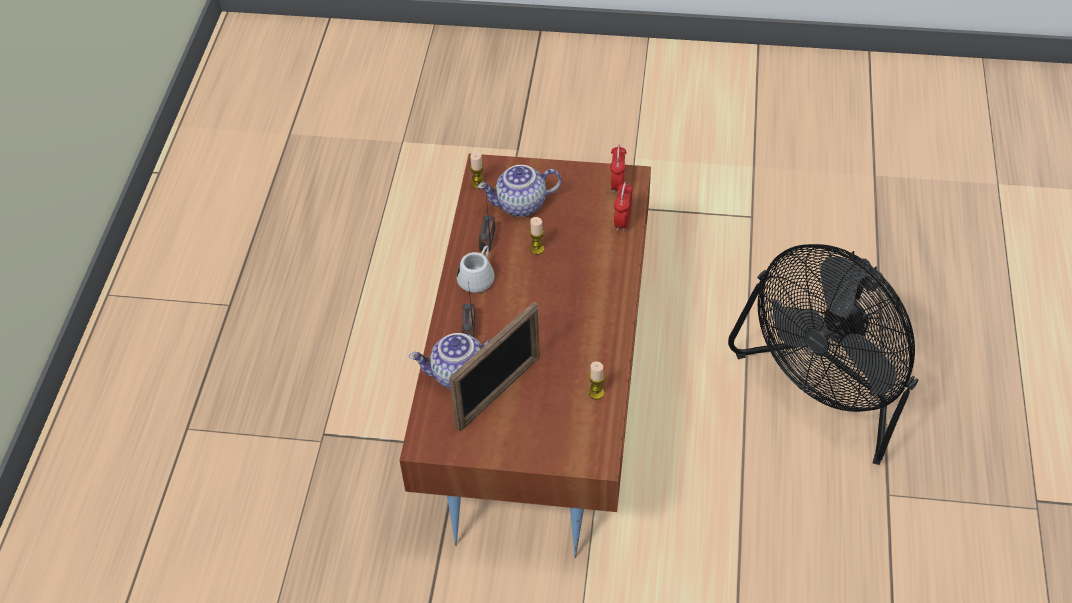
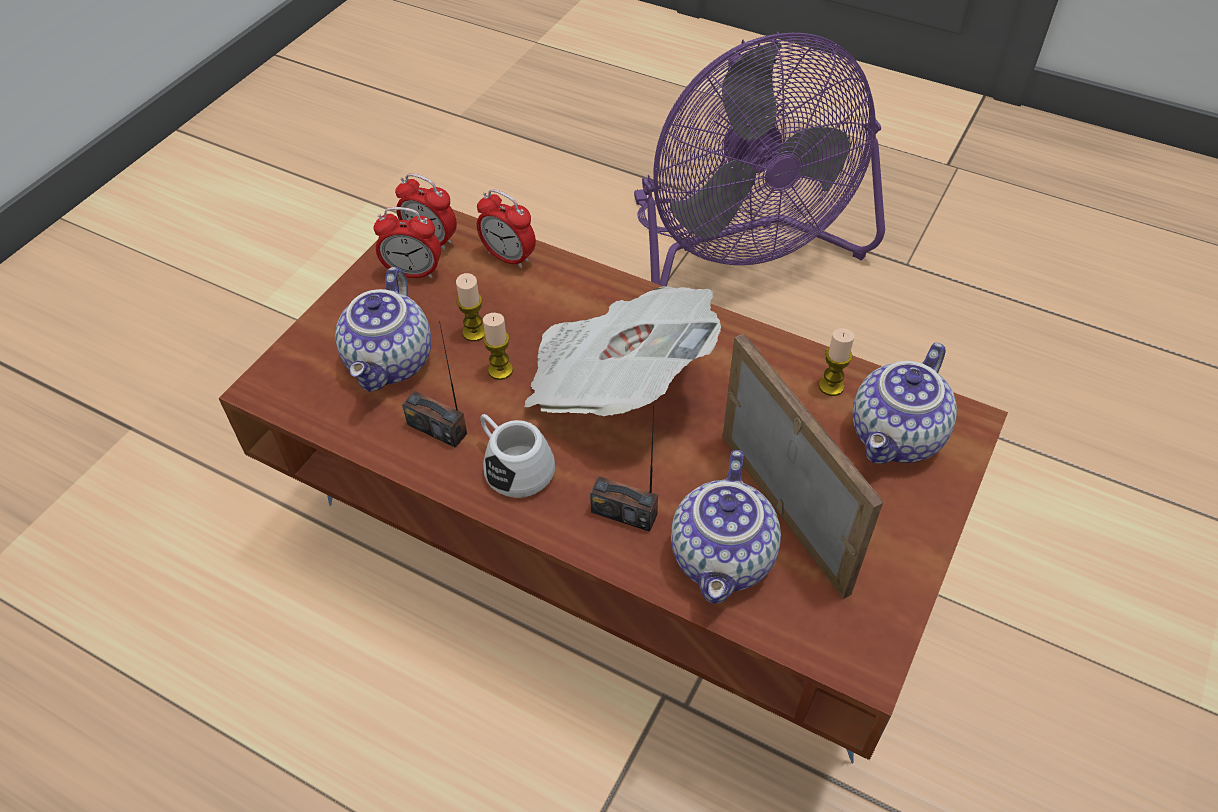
camera: 70 degrees left, 0 degrees up
candle [470,152,484,189] -> candle moved to [456,273,485,342]
black fan [728,244,918,465] -> purple fan [634,31,885,287]
none -> alarm clock [373,207,441,279]
none -> newspaper [524,286,721,416]
none -> teapot [852,343,957,464]

